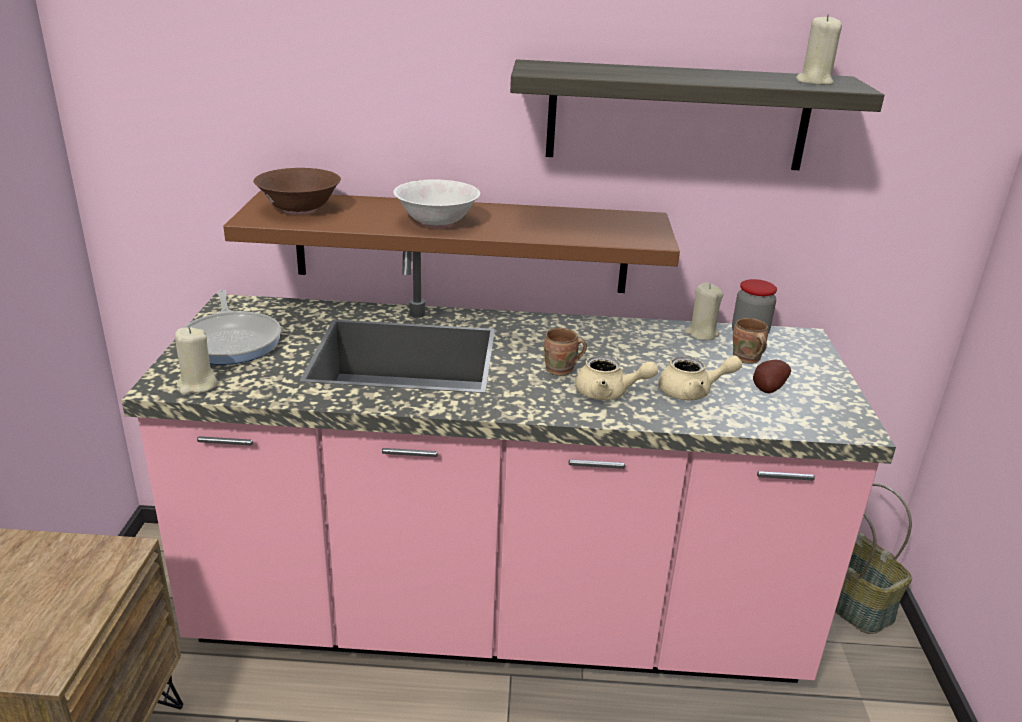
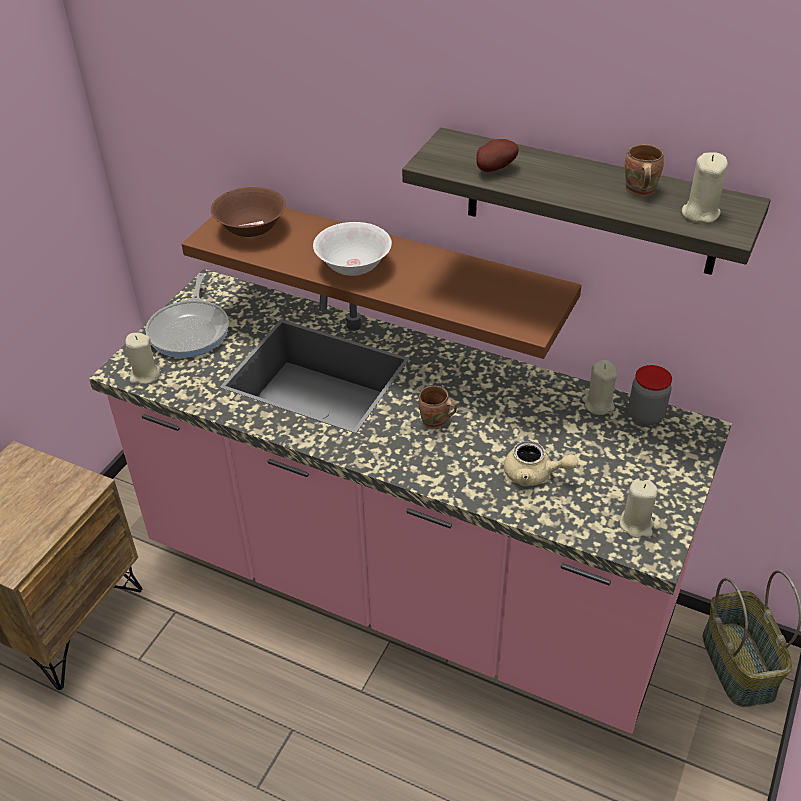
camera: 25 degrees right, 15 degrees up
beige teapot [575,355,658,400] -> none
brown mug [733,318,768,364] -> brown mug moved to [625,144,664,197]
potato [753,359,791,393] -> potato moved to [476,139,519,172]
none -> beige candle [620,480,658,538]

